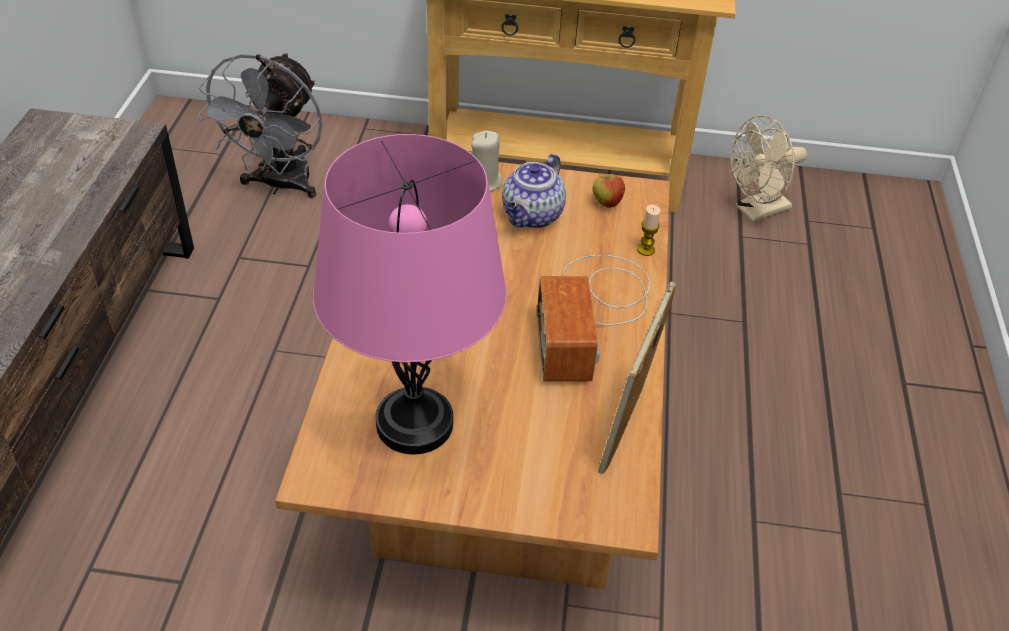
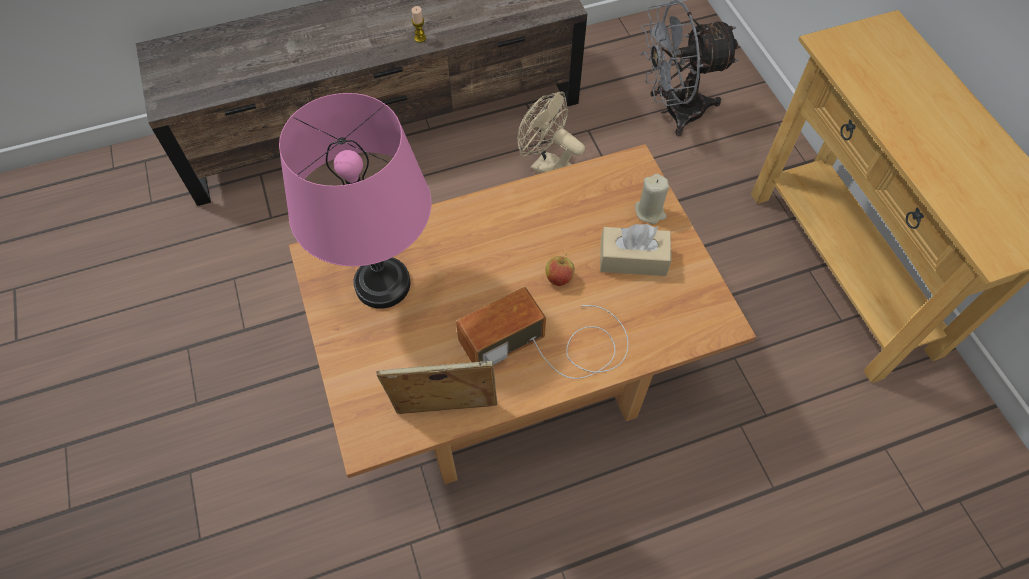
camera: 65 degrees right, 15 degrees up
teapot [502,154,566,228] -> beige tissue box [600,224,672,276]
apple [593,171,625,208] -> apple moved to [546,254,575,286]
candle [637,205,661,256] -> candle moved to [412,6,426,43]
beige fan [730,115,807,222] -> beige fan moved to [517,92,585,173]

